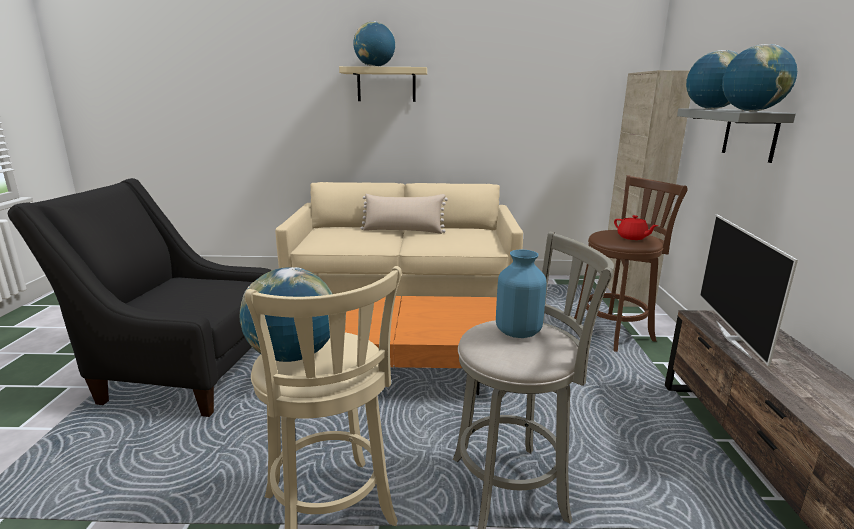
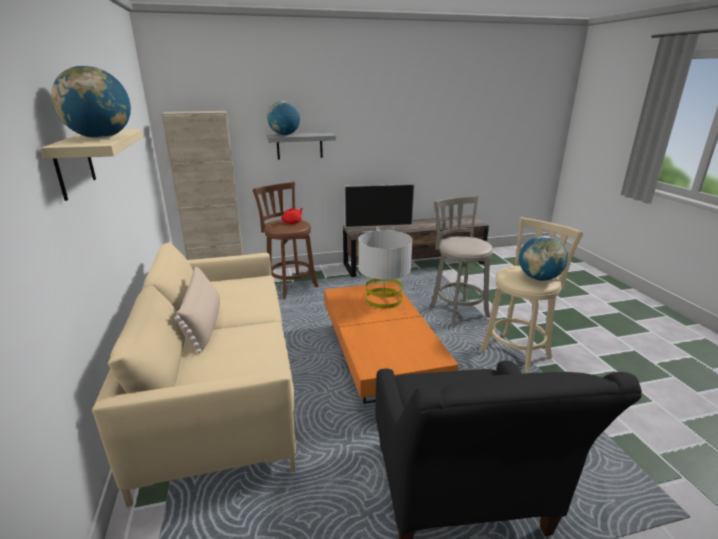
camera: 105 degrees left, 5 degrees up
blue vase [496,249,547,338] -> none
globe [722,44,797,112] -> none
none -> grey table lamp [358,230,413,308]

